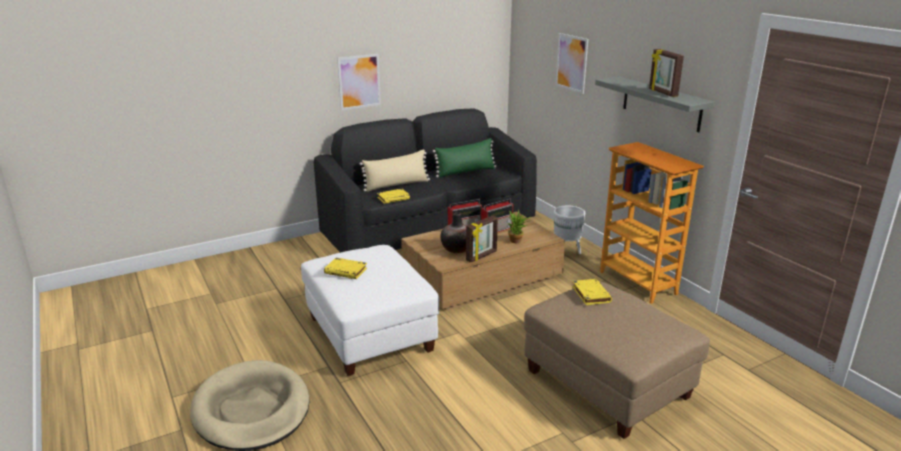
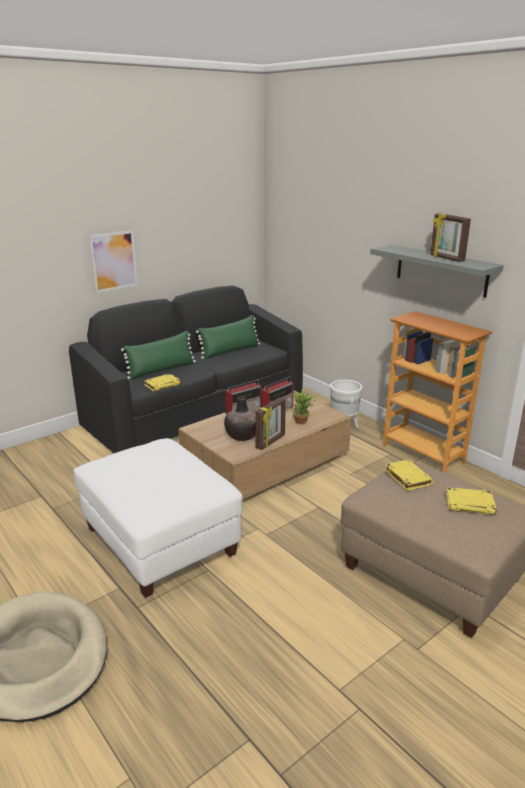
camera: 10 degrees left, 0 degrees up
yellow book [324,258,367,279] -> yellow book moved to [446,487,497,515]
beige pillow [360,150,430,192] -> green pillow [121,331,196,379]
picture [555,33,588,94] -> none

